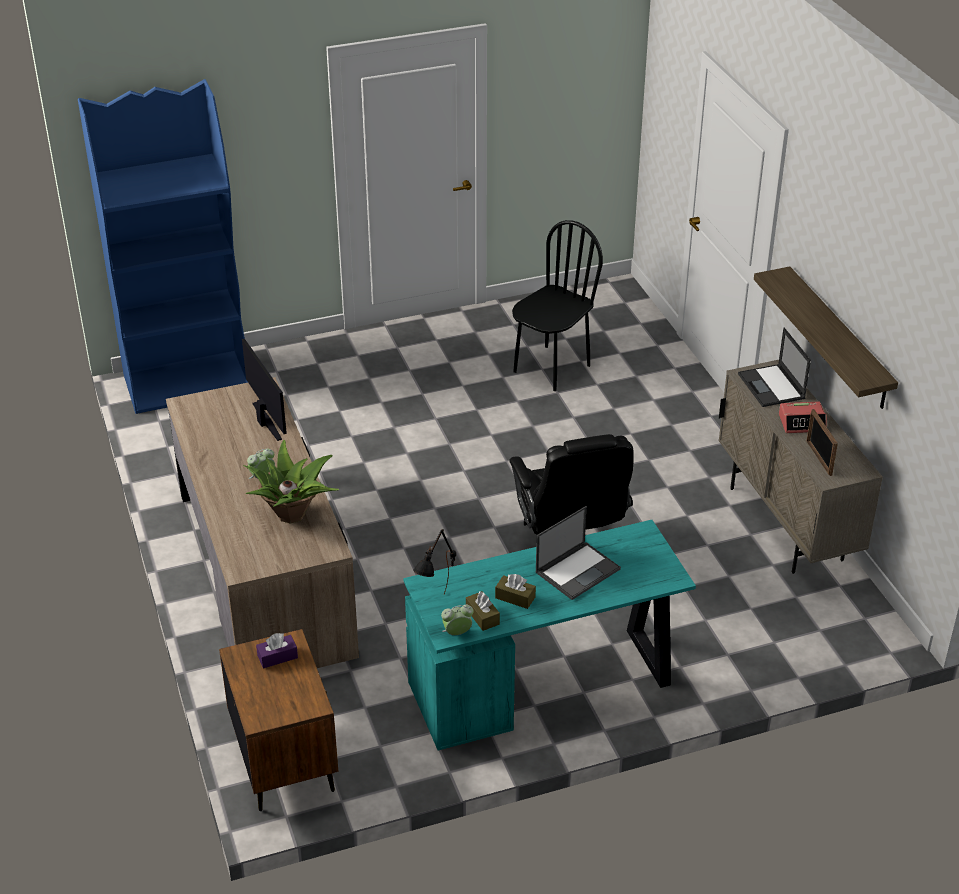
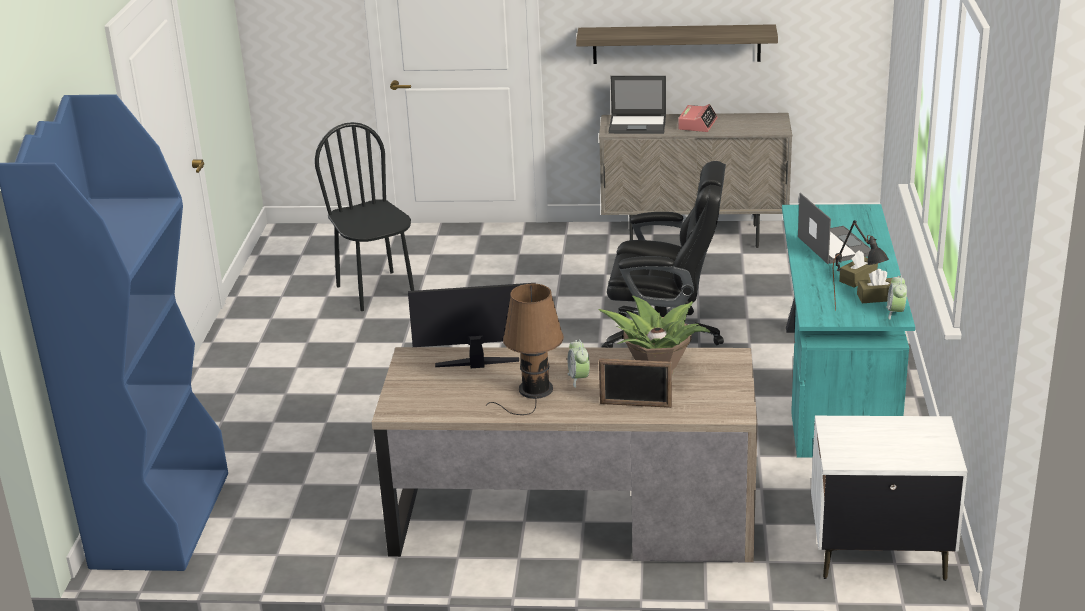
camera: 65 degrees left, 10 degrees down
brown nightstand [219,629,338,811] -> white nightstand [811,416,967,581]
purple tissue box [256,633,298,668] -> none
picture frame [806,409,838,476] -> picture frame moved to [599,358,672,408]
none -> brown table lamp [486,284,564,415]

